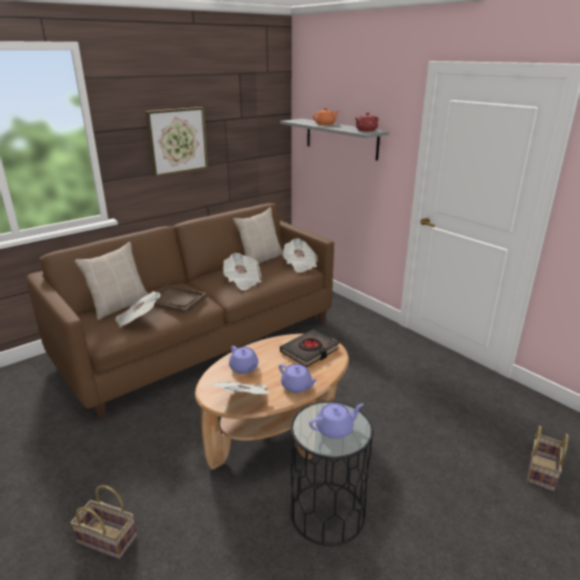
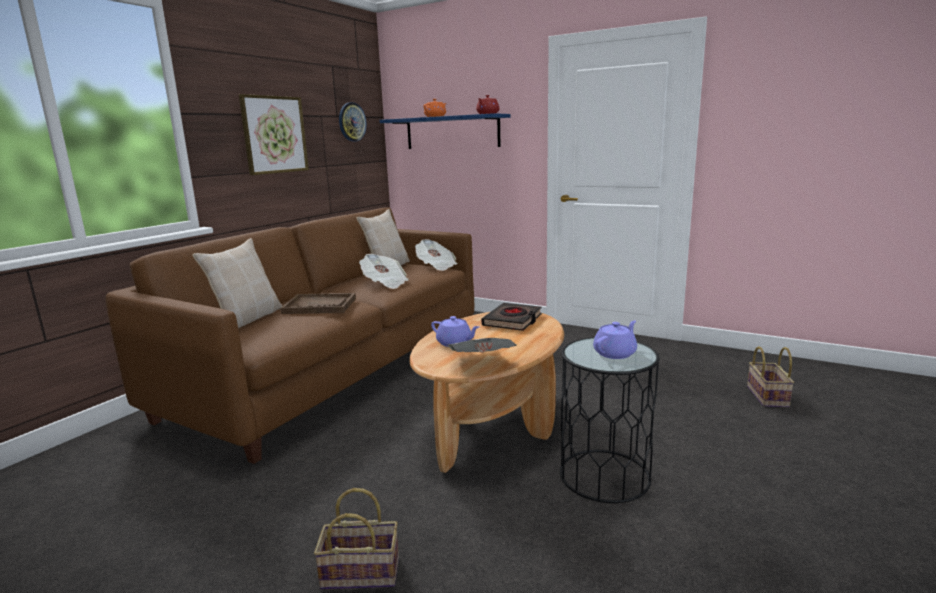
camera: 20 degrees left, 10 degrees down
newspaper [115,291,160,327] -> none
purple teapot [279,364,318,393] -> none
grey shelf [280,119,389,161] -> blue shelf [380,113,510,149]
none -> wall clock [339,102,366,142]

